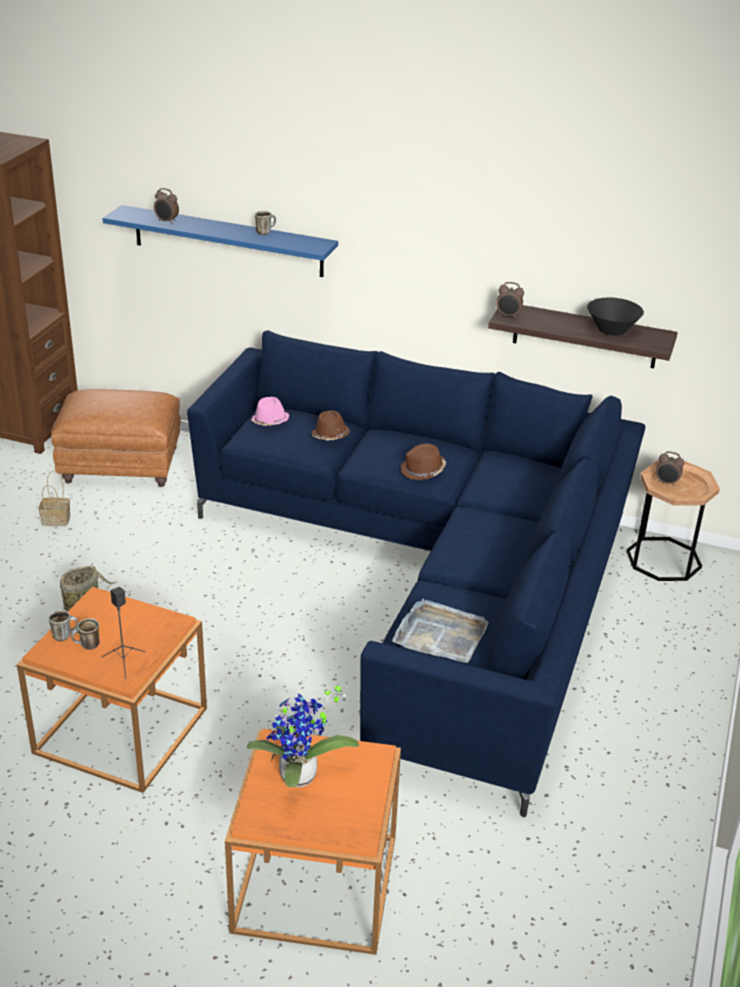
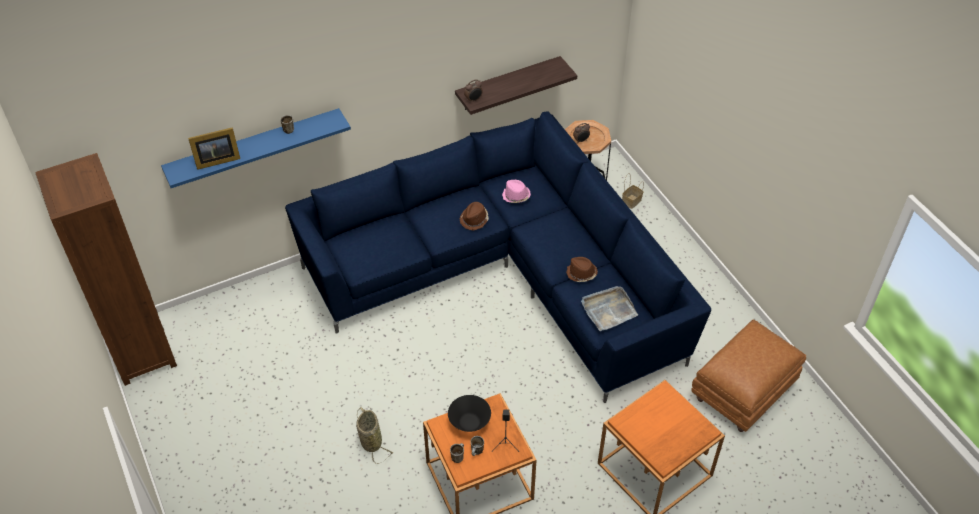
camera: 45 degrees left, 15 degrees up
basket [39,471,70,526] -> basket moved to [622,173,644,209]
brown ottoman [51,389,181,487] -> brown ottoman moved to [691,320,806,432]
alarm clock [154,188,179,224] -> picture frame [188,127,240,170]
potted plant [247,686,359,787] -> none
pink hat [251,397,289,426] -> pink hat moved to [502,180,531,203]
brown hat [312,410,350,441] -> brown hat moved to [566,257,598,282]
black bowl [587,297,644,335] -> black bowl moved to [448,395,491,432]

